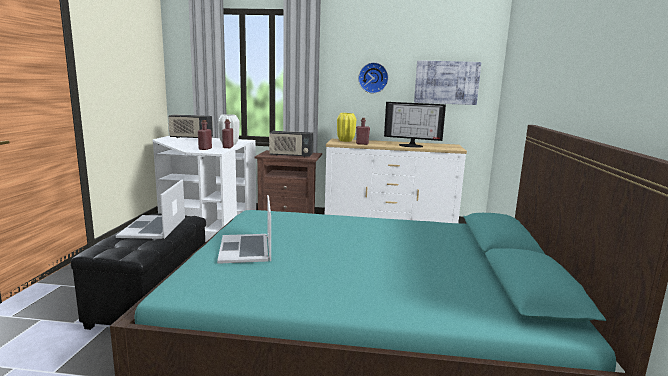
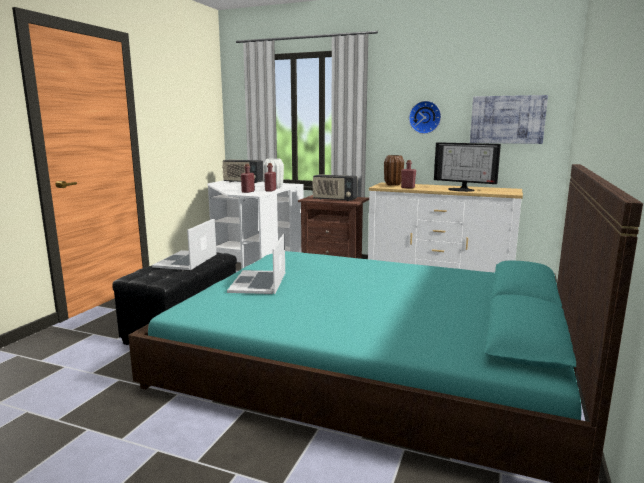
camera: 15 degrees right, 0 degrees up
yellow vase [337,113,356,142] -> brown vase [384,155,404,186]

